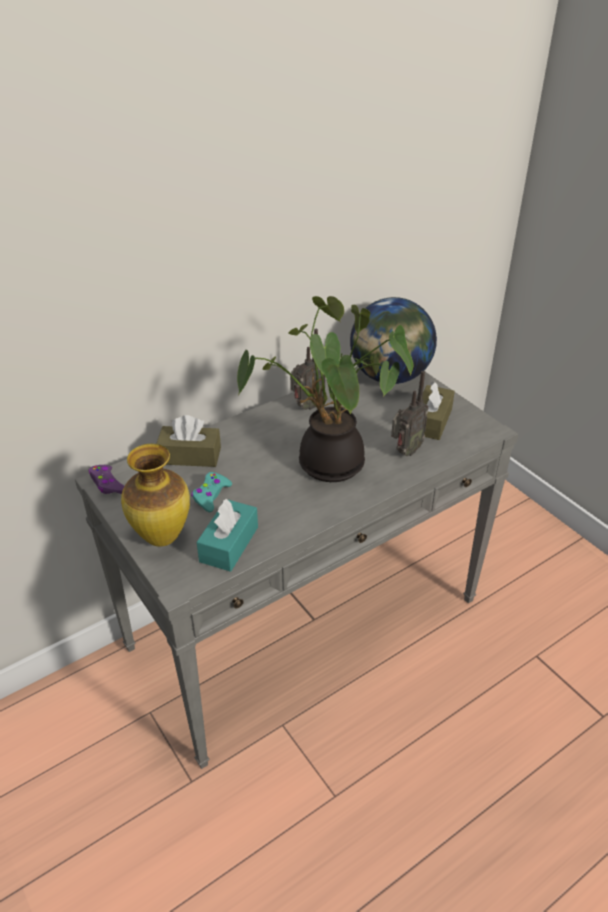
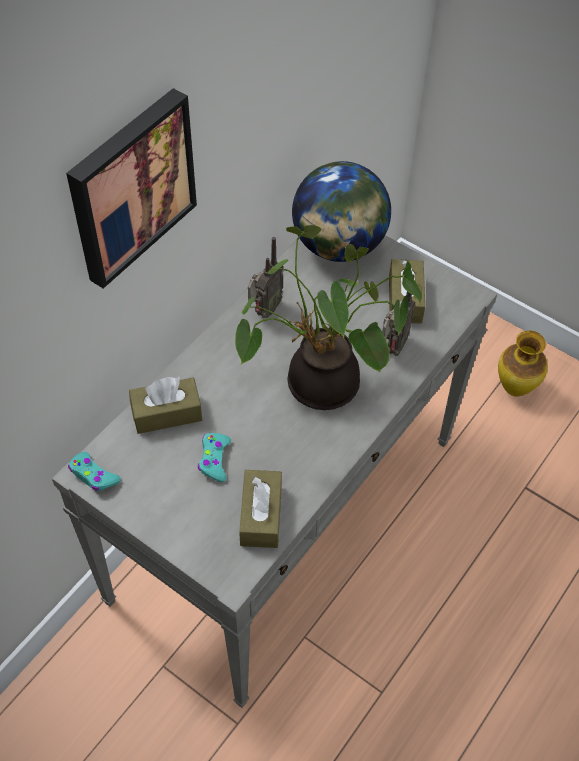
camera: 20 degrees left, 15 degrees up
purple game controller [89,465,124,494] -> turquoise game controller [68,452,121,491]
vase [121,444,190,547] -> vase moved to [498,331,548,396]
turquoise tissue box [197,499,258,572] -> brown tissue box [239,470,282,548]
none -> picture [66,88,197,289]

